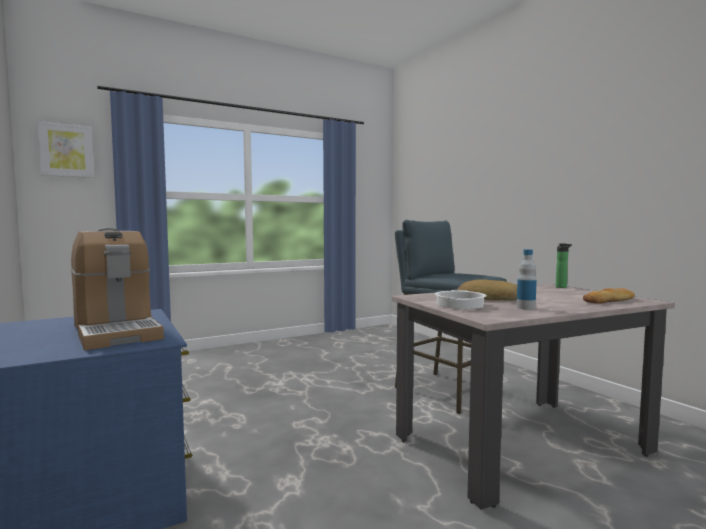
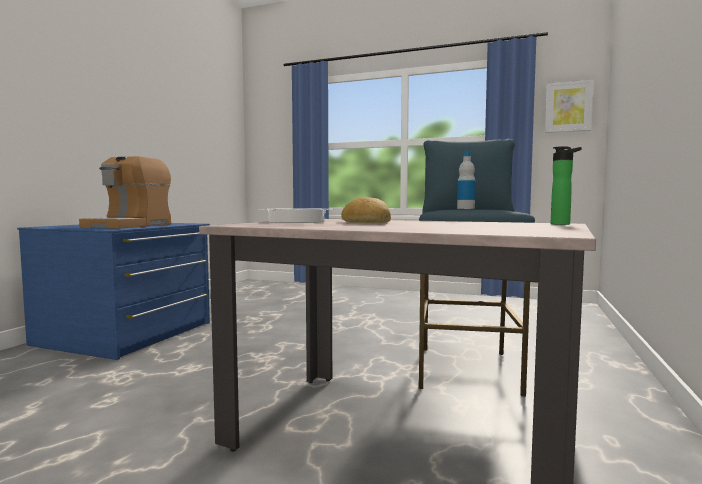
camera: 50 degrees right, 0 degrees up
picture [38,121,94,178] -> picture moved to [545,80,594,133]
bottle [517,249,537,310] -> bottle moved to [457,151,475,209]
bread [583,288,635,304] -> none

